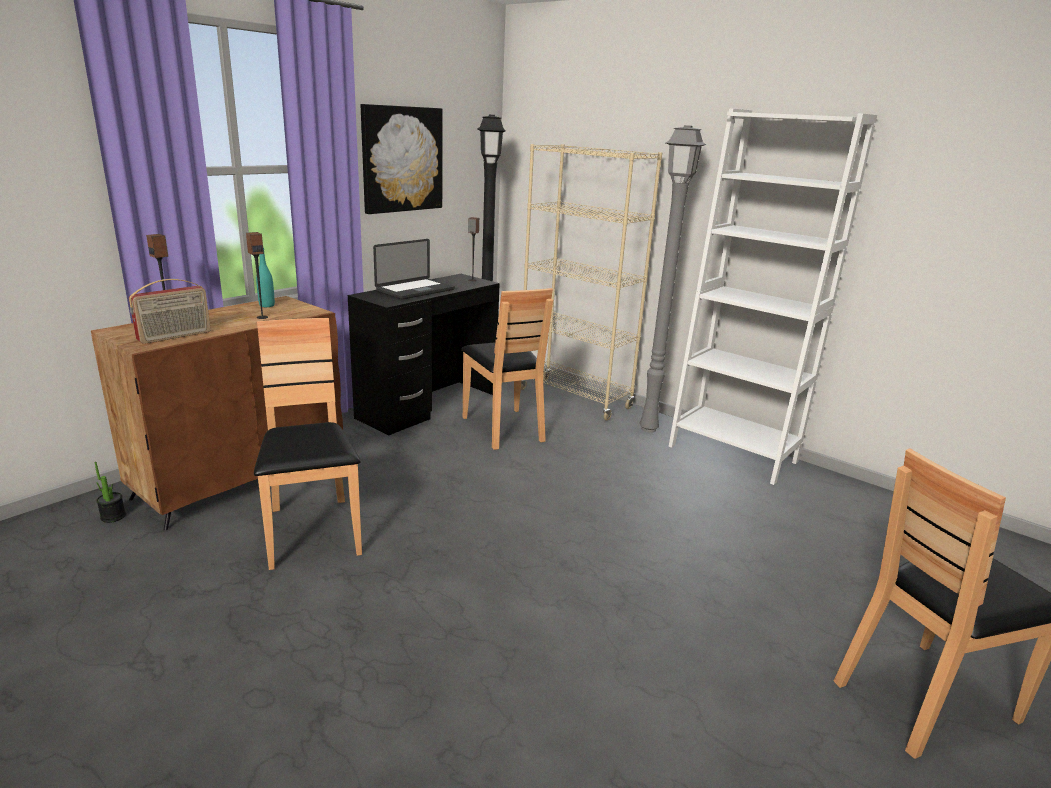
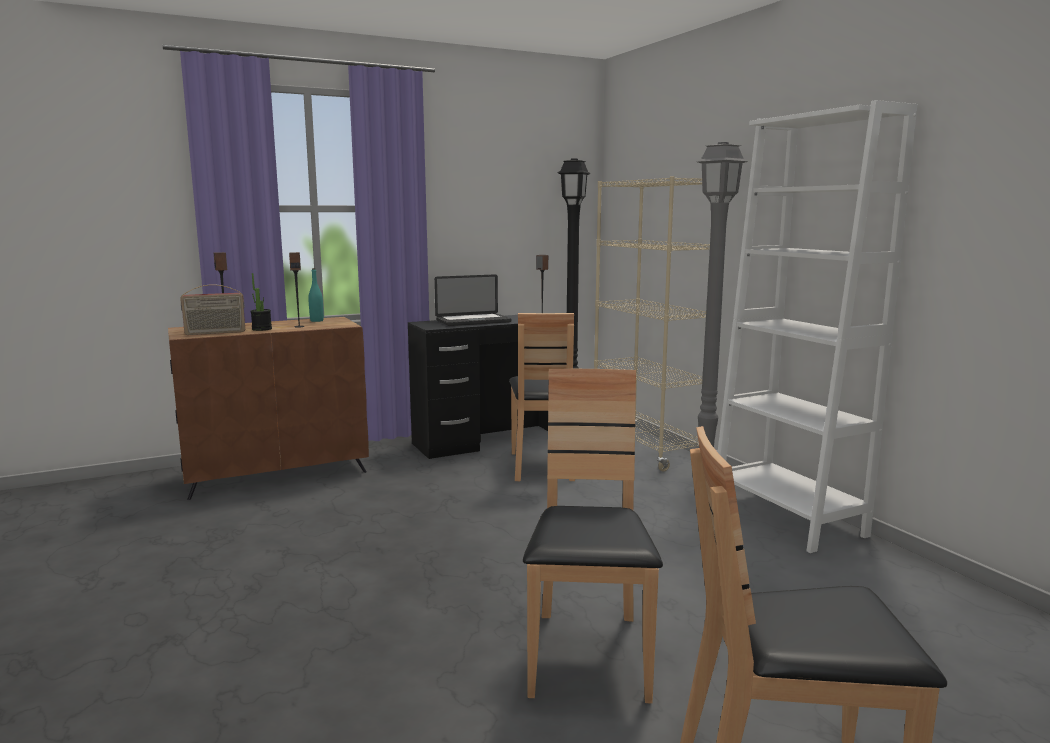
camera: 25 degrees right, 10 degrees down
potted plant [94,462,126,523] -> potted plant moved to [250,273,272,331]
brown chair [254,318,362,570] -> brown chair moved to [523,369,663,703]
picture [361,104,443,214] -> none

